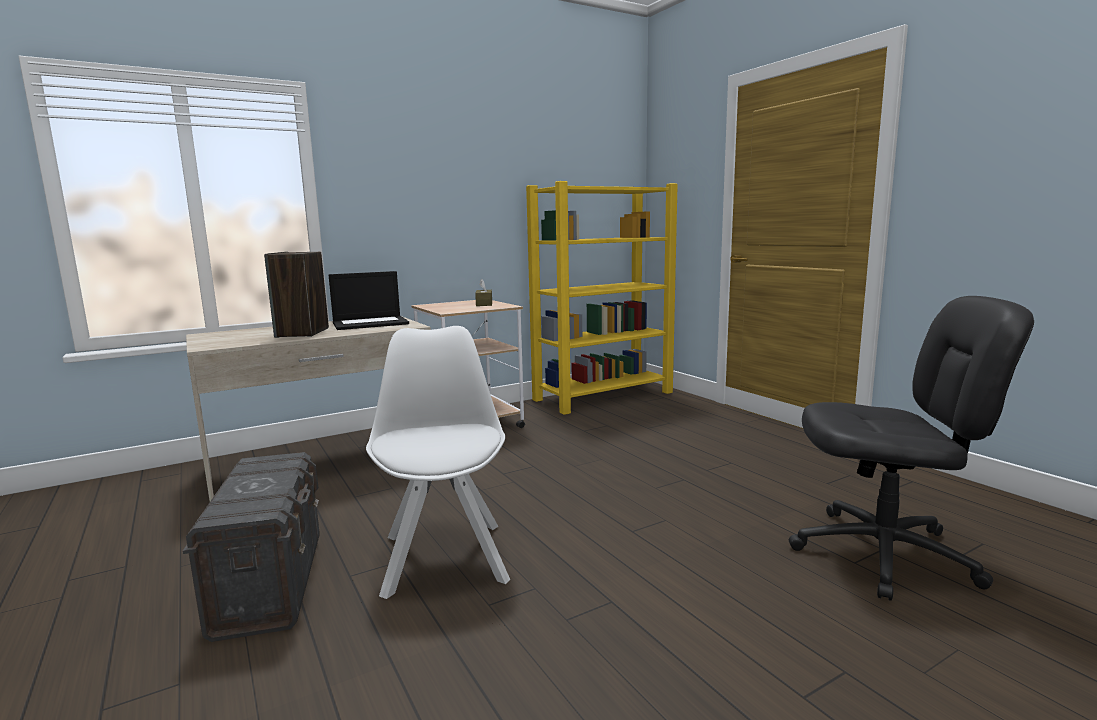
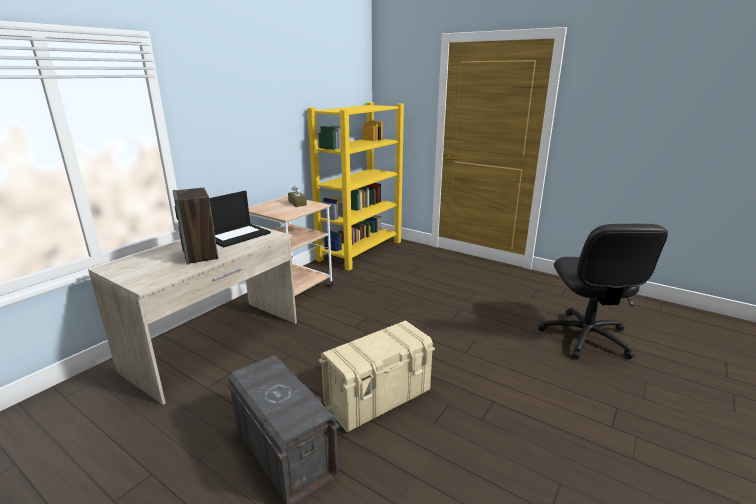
camera: 25 degrees left, 10 degrees up
white chair [366,326,510,599] -> beige storage box [319,320,435,432]
black office chair [789,296,1034,601] -> black office chair turned 105 degrees clockwise [538,224,668,359]

